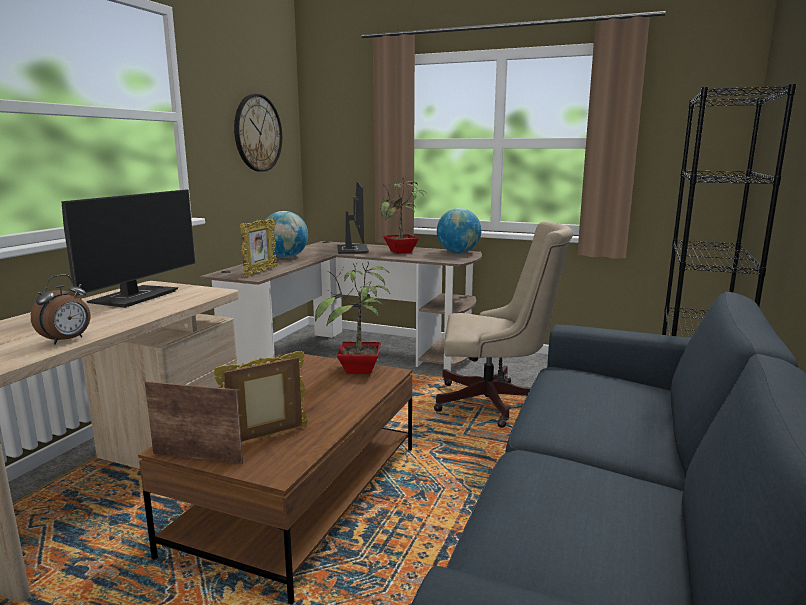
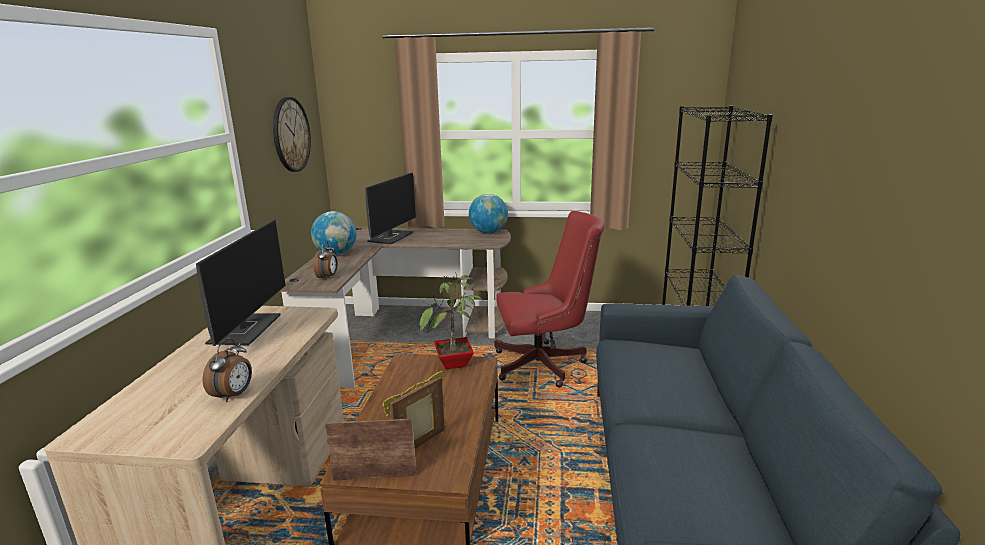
camera: 15 degrees left, 5 degrees up
picture frame [240,218,278,277] -> alarm clock [313,241,338,280]
monitor [337,181,369,254] -> monitor turned 45 degrees clockwise [365,172,416,245]
potted plant [380,179,425,254] -> none
beige office chair [434,221,573,427] -> red office chair [494,211,605,388]

